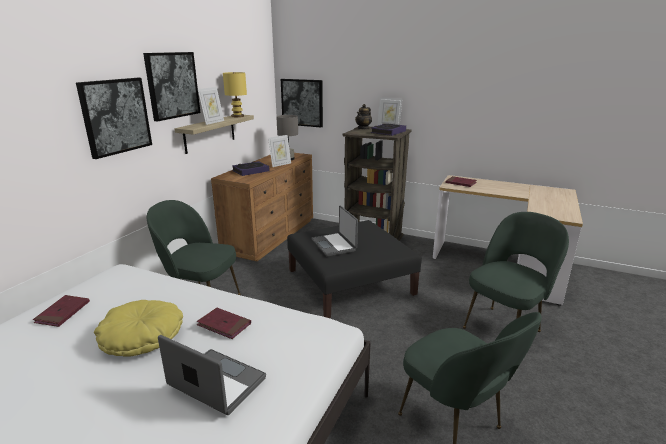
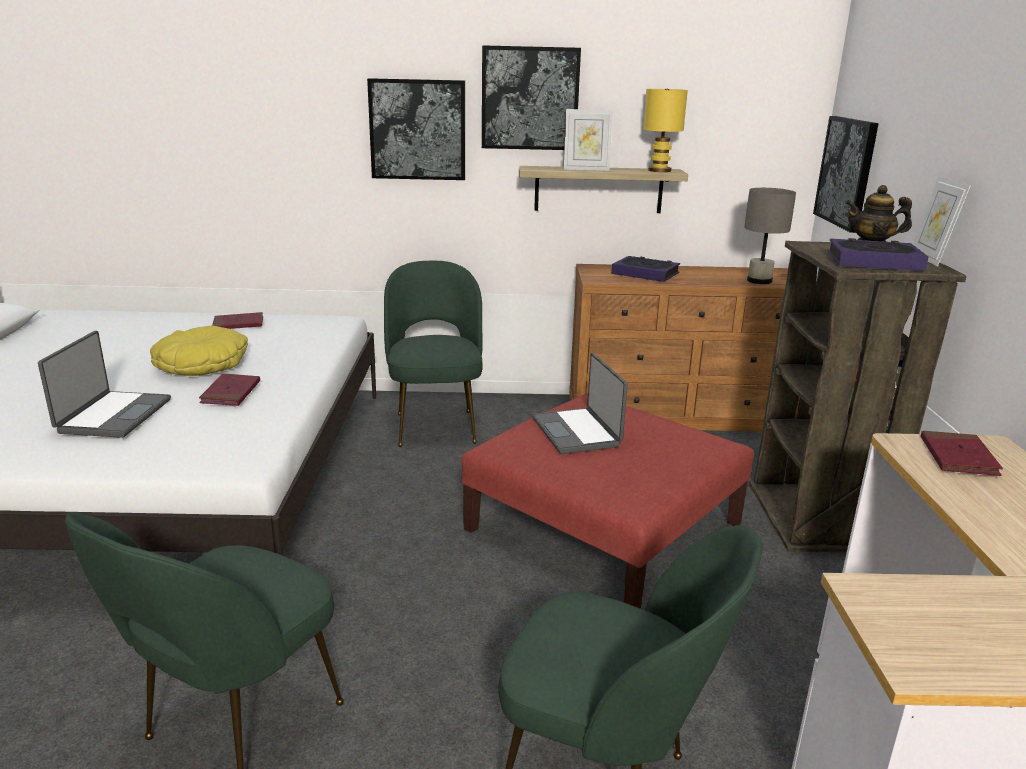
camera: 65 degrees right, 0 degrees up
picture frame [268,135,291,167] -> none
black ottoman [287,220,422,318] -> red ottoman [461,393,754,609]
laptop [312,205,358,257] -> laptop turned 60 degrees counterclockwise [532,353,628,454]

